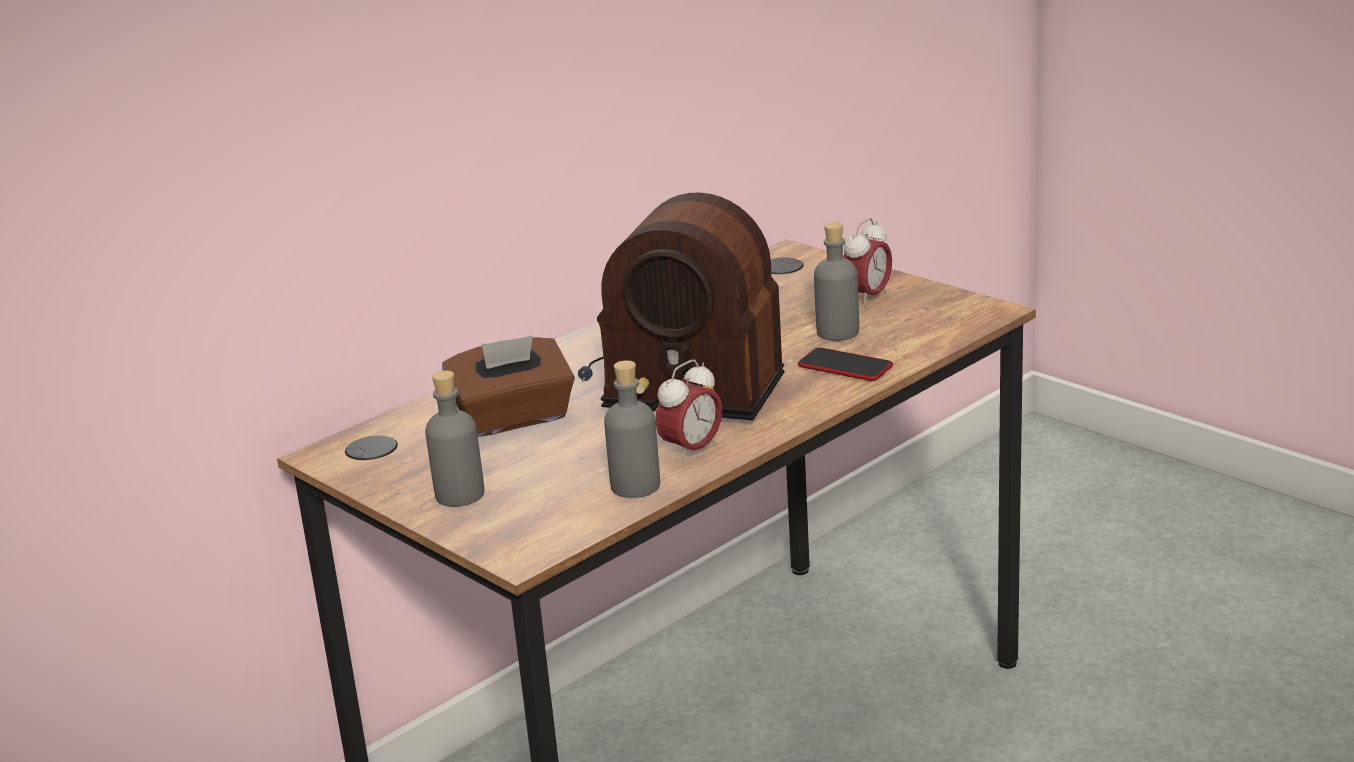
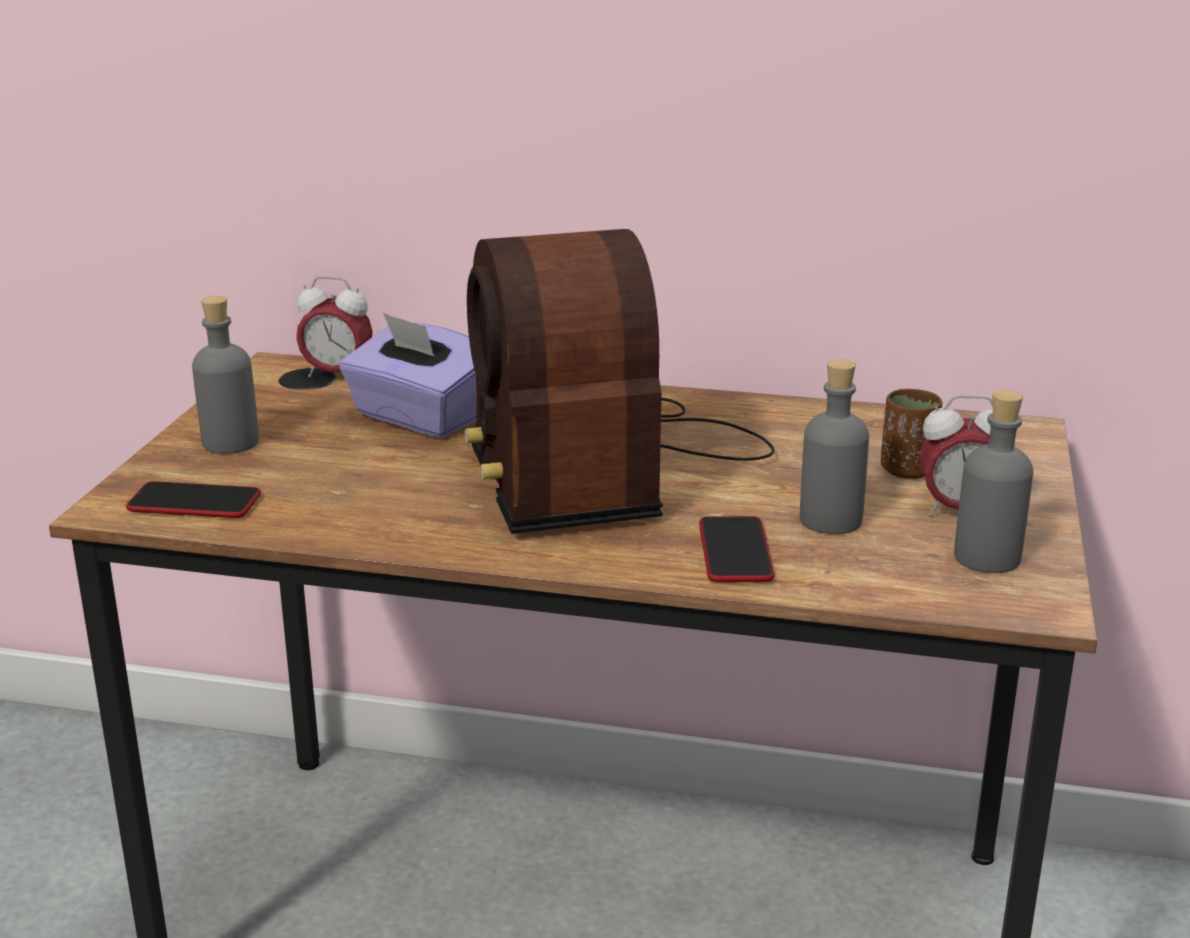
camera: 55 degrees right, 0 degrees up
brown tissue box [442,335,575,437] -> purple tissue box [339,312,477,438]
grey bottle [604,360,660,498] -> grey bottle moved to [954,390,1033,573]
alarm clock [655,360,722,463] -> alarm clock moved to [296,276,373,377]
none -> phone [126,481,261,518]
none -> brown cup [880,389,942,479]

